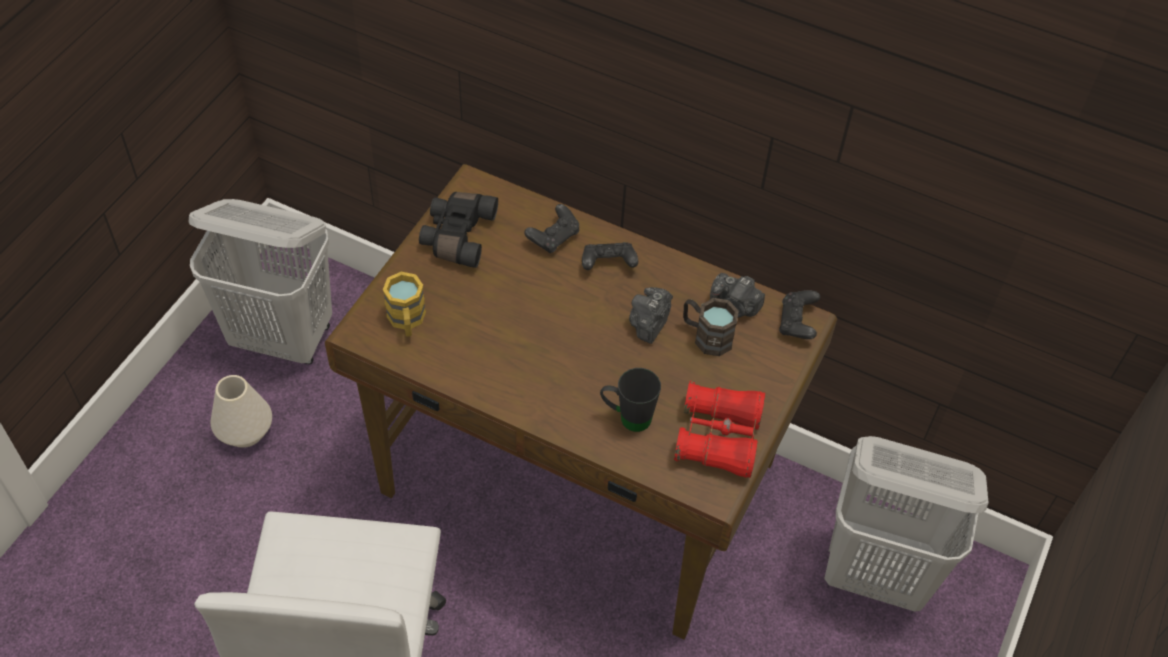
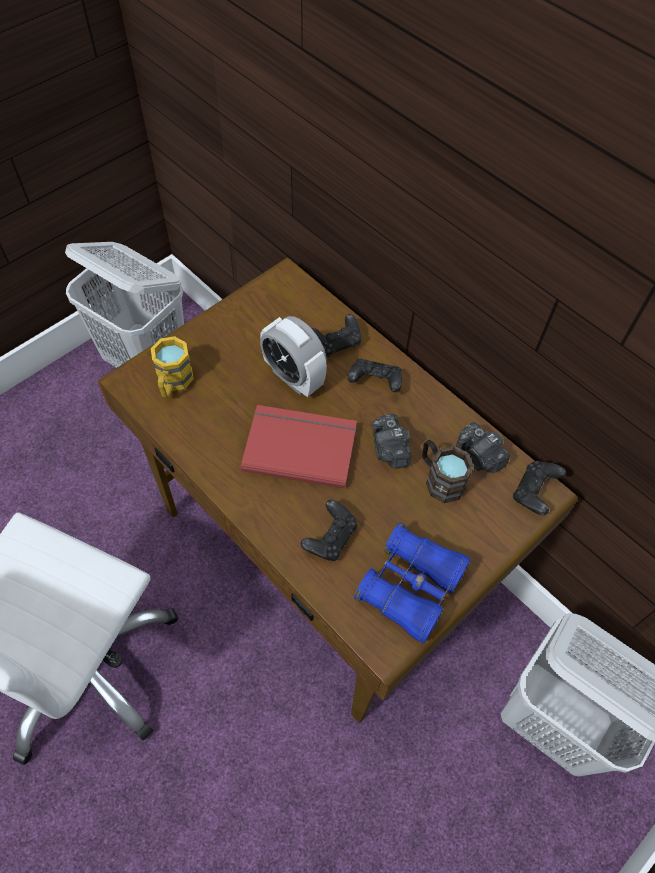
camera: 20 degrees right, 5 degrees up
white vase [210,375,272,448] -> none
black binoculars [419,192,498,268] -> none
black mug [600,368,661,432] -> black game controller [301,500,357,561]
camera [629,287,673,344] -> camera turned 60 degrees counterclockwise [371,414,411,469]
red binoculars [674,381,765,478] -> blue binoculars [354,523,471,644]
none -> red book [241,405,357,488]
none -> alarm clock [260,316,327,397]

